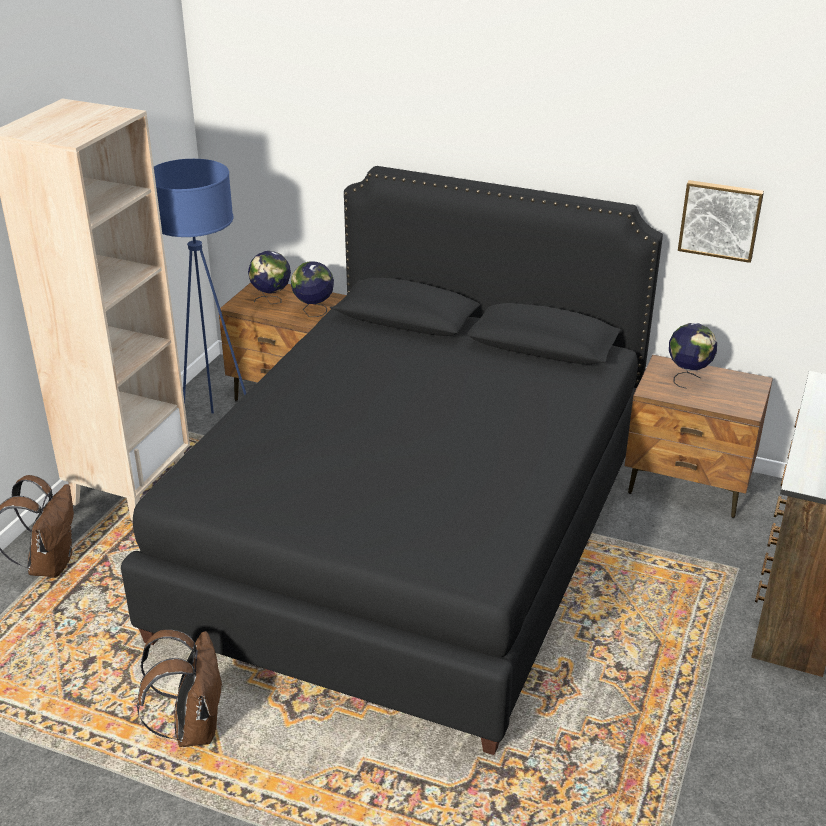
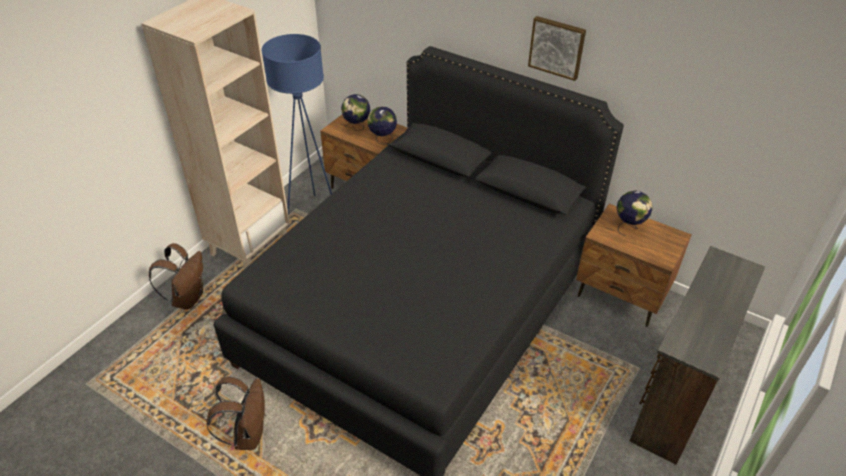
camera: 10 degrees right, 10 degrees up
picture [678,180,764,263] -> picture moved to [528,16,586,81]

